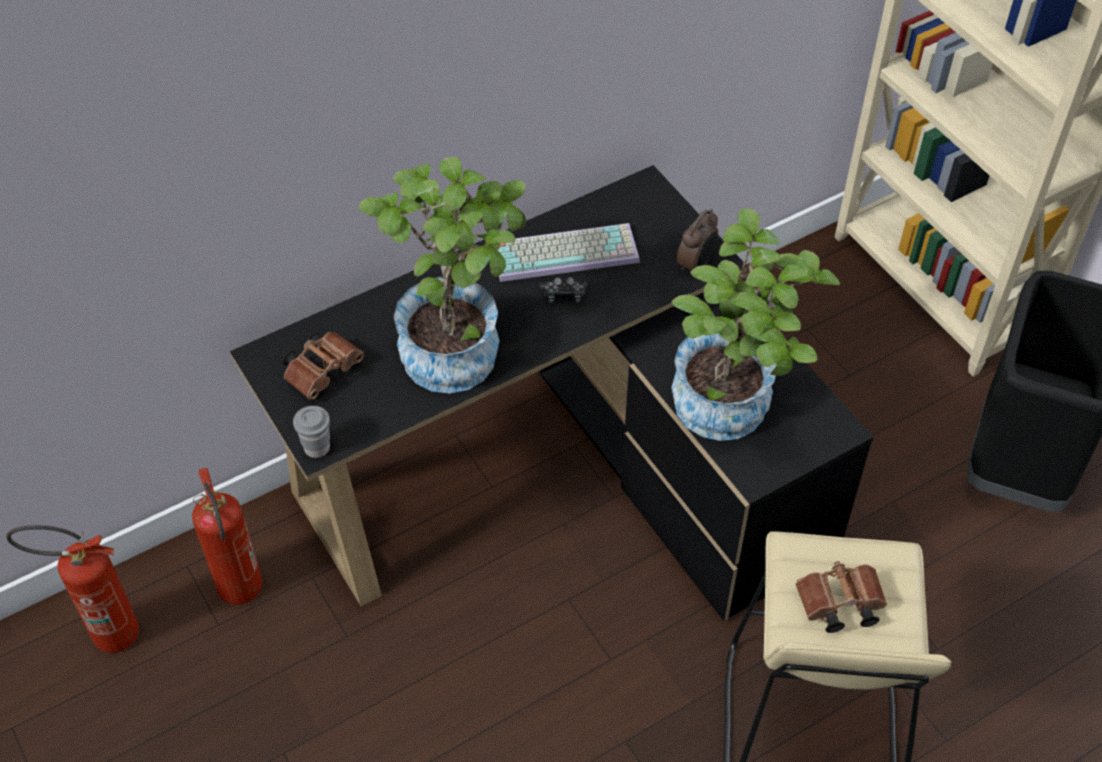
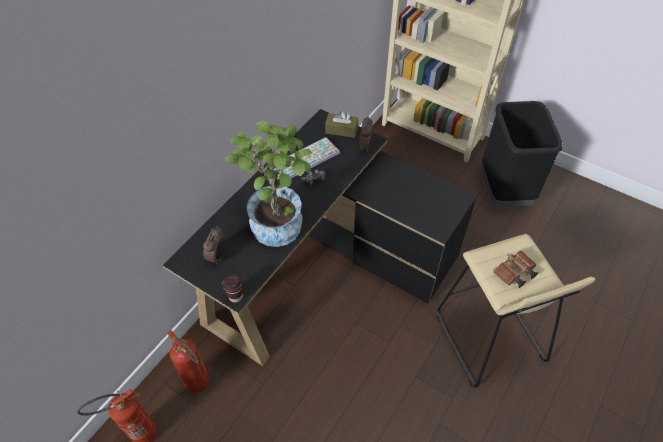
camera: 25 degrees left, 0 degrees up
brown binoculars [283,331,364,400] -> alarm clock [203,226,226,265]
grey cup [293,406,330,458] -> brown cup [222,275,243,302]
potted plant [672,208,840,441] -> none
none -> brown tissue box [325,111,358,138]

